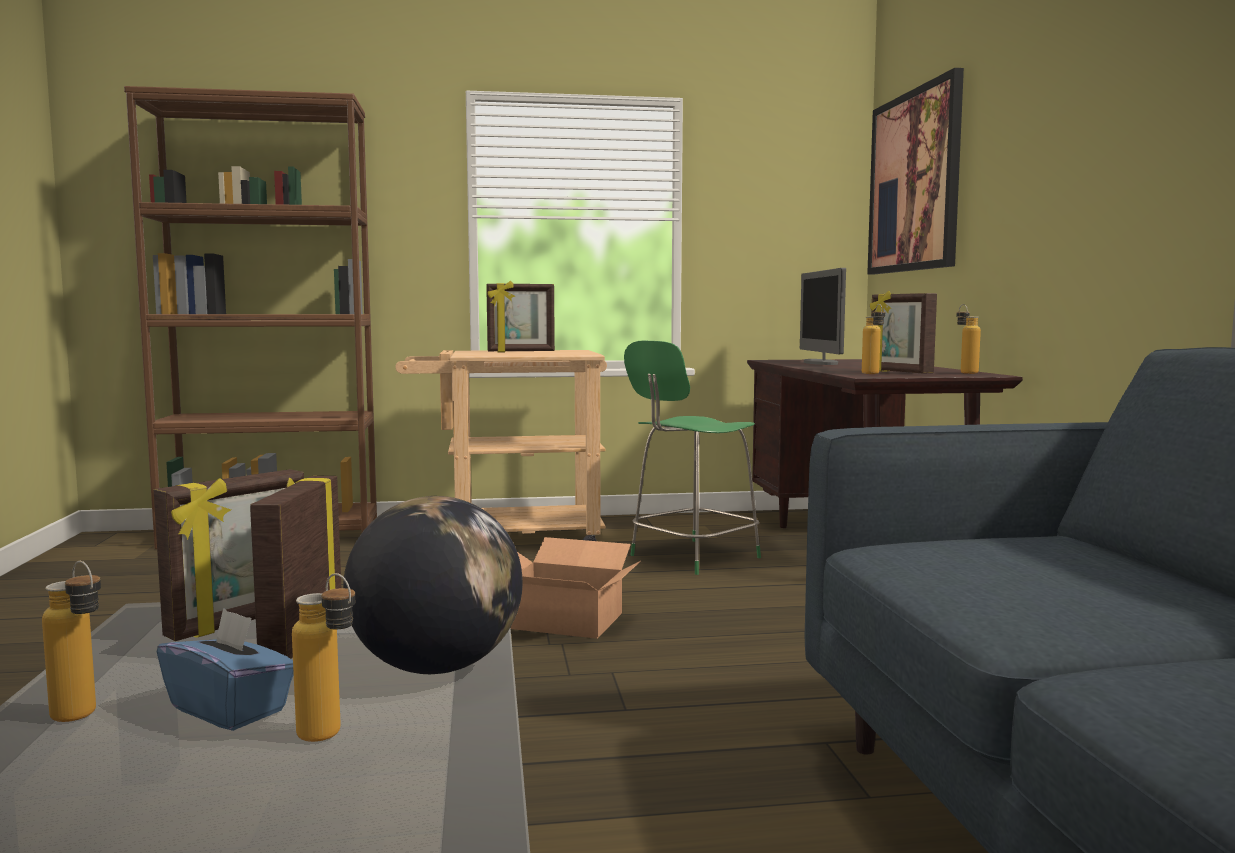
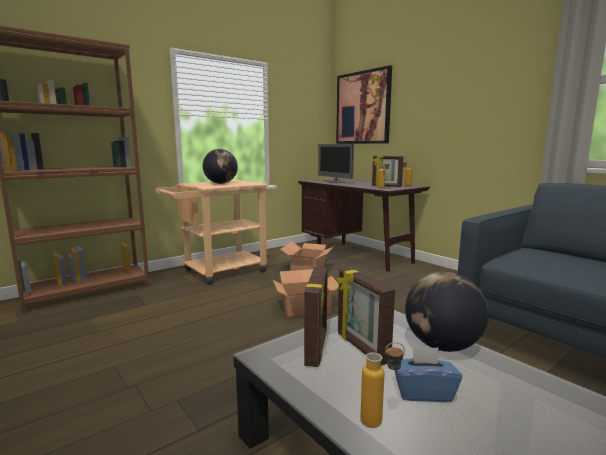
camera: 30 degrees left, 5 degrees up
bottle [292,573,355,742] -> none
picture frame [486,281,555,352] -> globe [203,149,238,184]
green stool [624,341,761,575] -> cardboard box [280,242,335,271]

